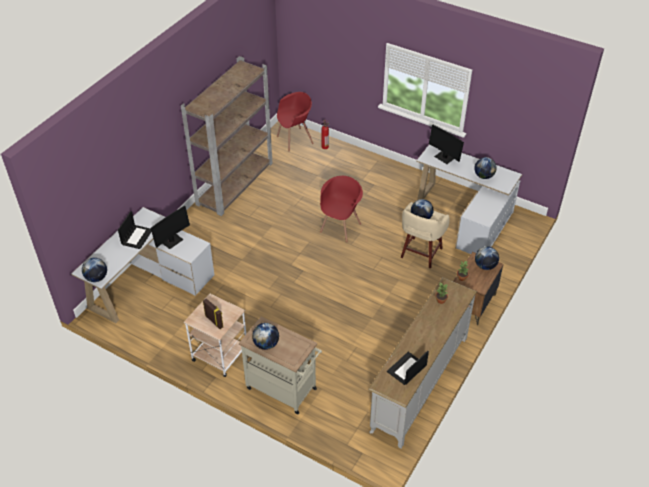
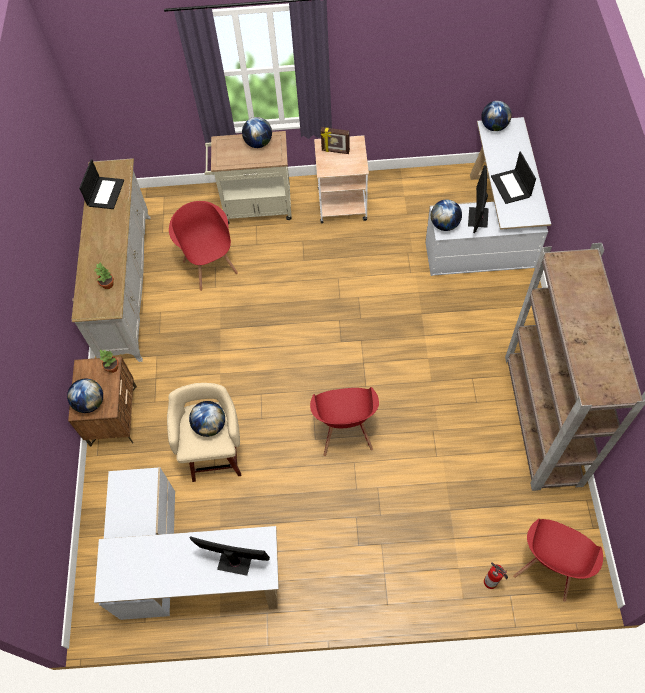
camera: 150 degrees right, 15 degrees up
globe [474,157,497,179] -> globe moved to [431,199,462,231]
none -> red chair [169,201,238,291]

